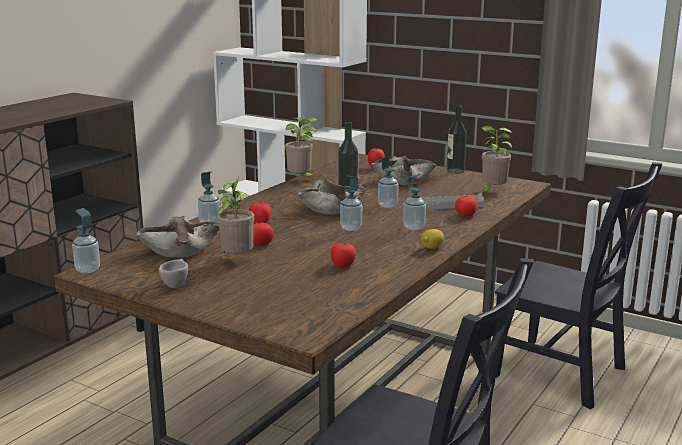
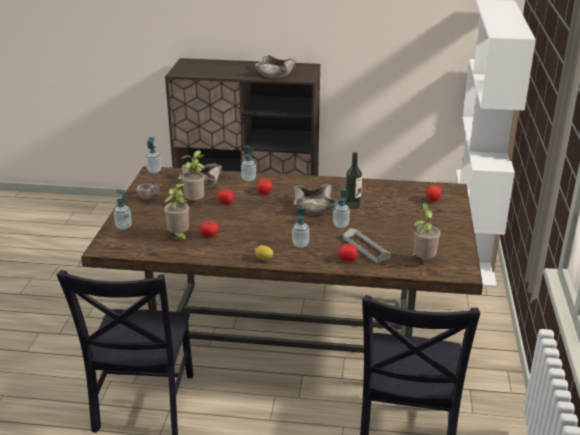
camera: 65 degrees right, 10 degrees up
potted plant [285,118,318,176] -> potted plant moved to [164,184,189,243]
soap dispenser [340,175,362,231] -> soap dispenser moved to [114,189,132,230]
beige bowl [371,156,436,185] -> beige bowl moved to [255,55,296,78]
bottle [447,105,467,174] -> none

